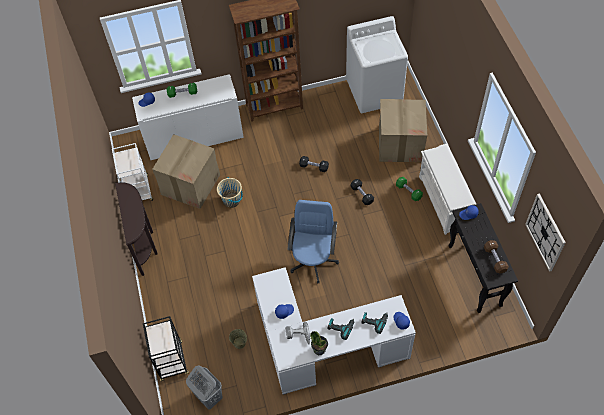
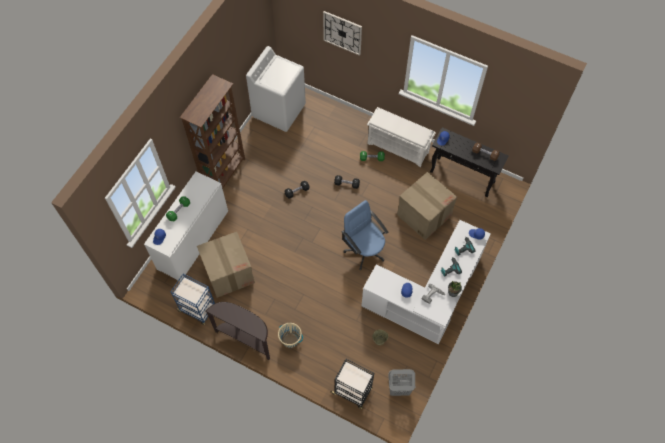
camera: 50 degrees left, 5 degrees up
white cart [112,143,153,201] -> blue cart [171,274,215,325]
beige bucket [217,177,243,208] -> beige bucket moved to [278,323,303,348]
cardboard box [379,99,427,162] -> cardboard box moved to [397,172,457,240]
wall clock [525,193,566,272] -> wall clock moved to [323,11,362,56]

